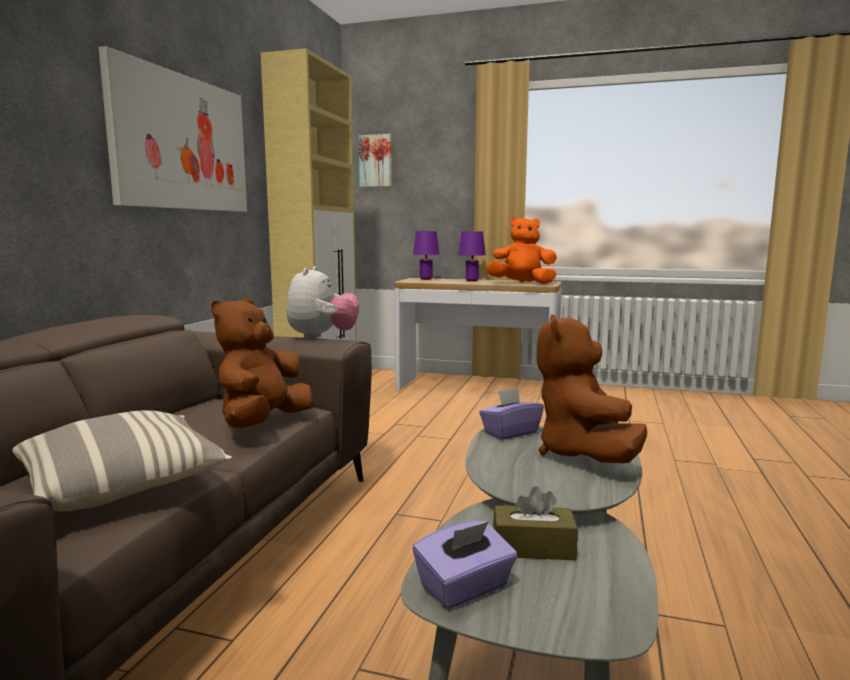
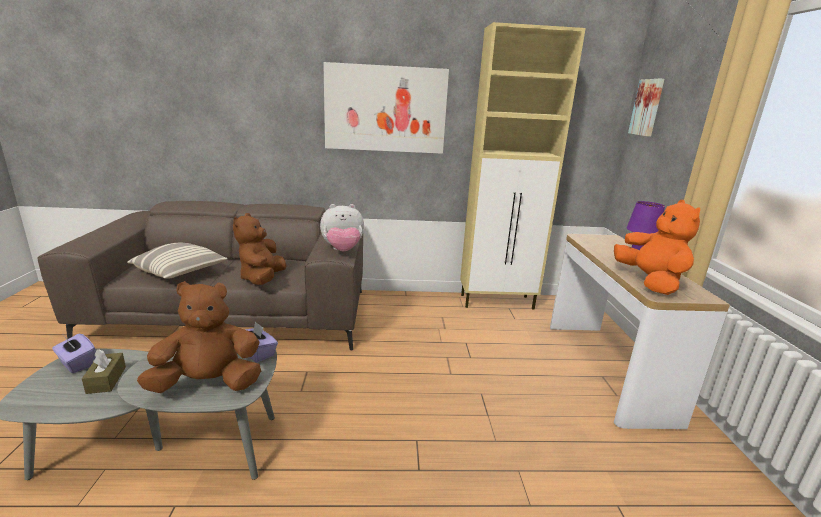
camera: 70 degrees right, 10 degrees up
brown plush toy [211,298,313,428] -> brown plush toy turned 90 degrees counterclockwise [233,213,287,285]
purple table lamp [413,231,440,280] -> none

